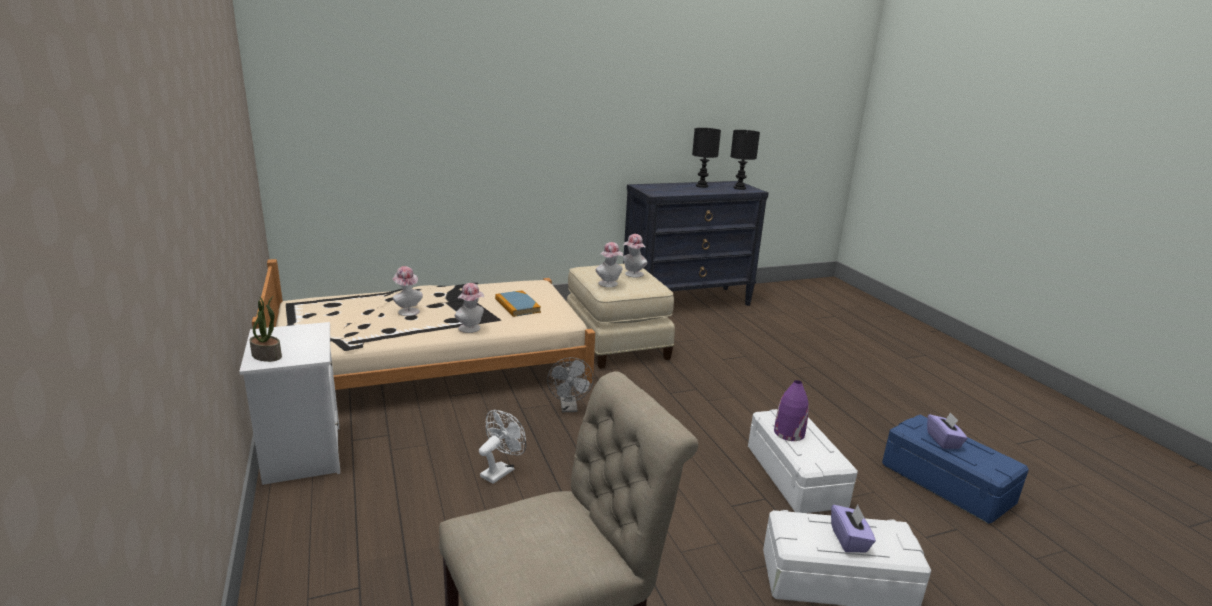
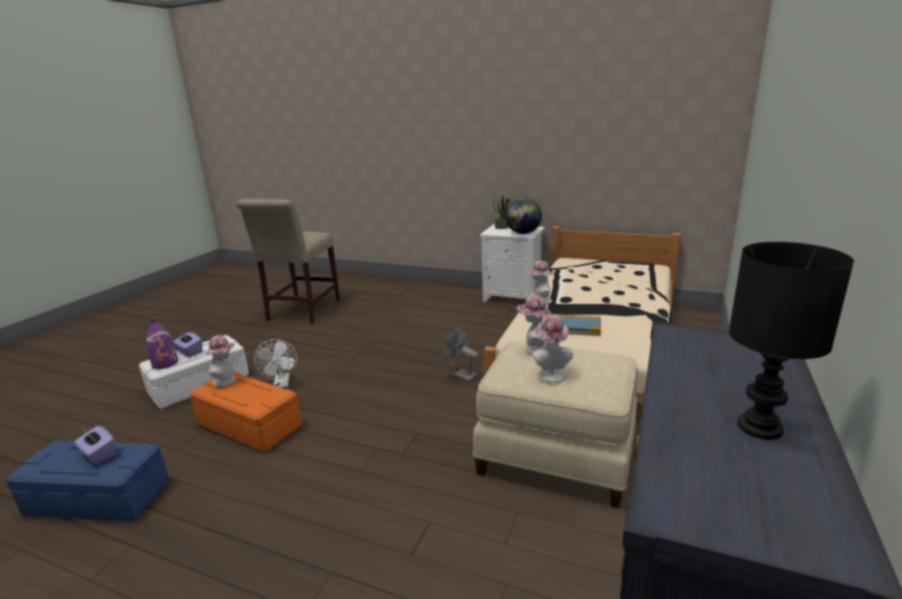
camera: 135 degrees right, 0 degrees up
hat [392,266,423,316] -> hat moved to [206,335,236,387]
white fan [479,410,526,484] -> white fan moved to [254,339,297,388]
black table lamp [730,130,760,190] -> none
white storage box [748,409,858,513] -> orange storage box [190,372,302,452]
purple vase [774,380,809,441] -> purple vase moved to [146,320,178,369]
none -> globe [506,198,542,234]

